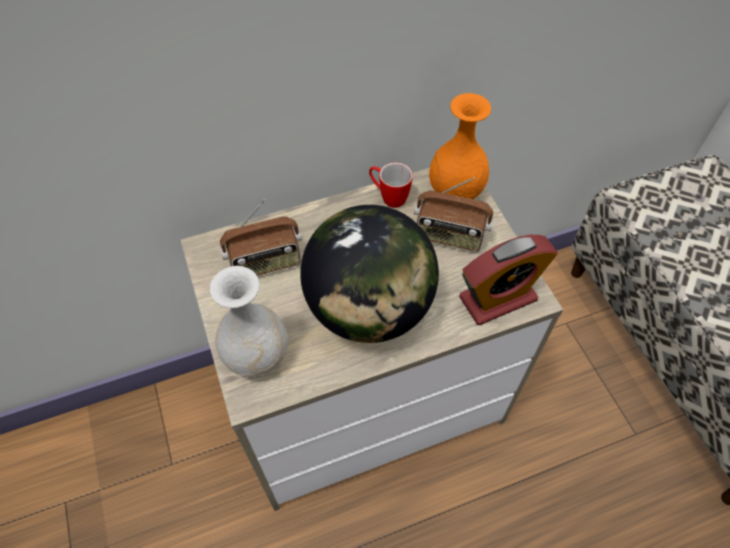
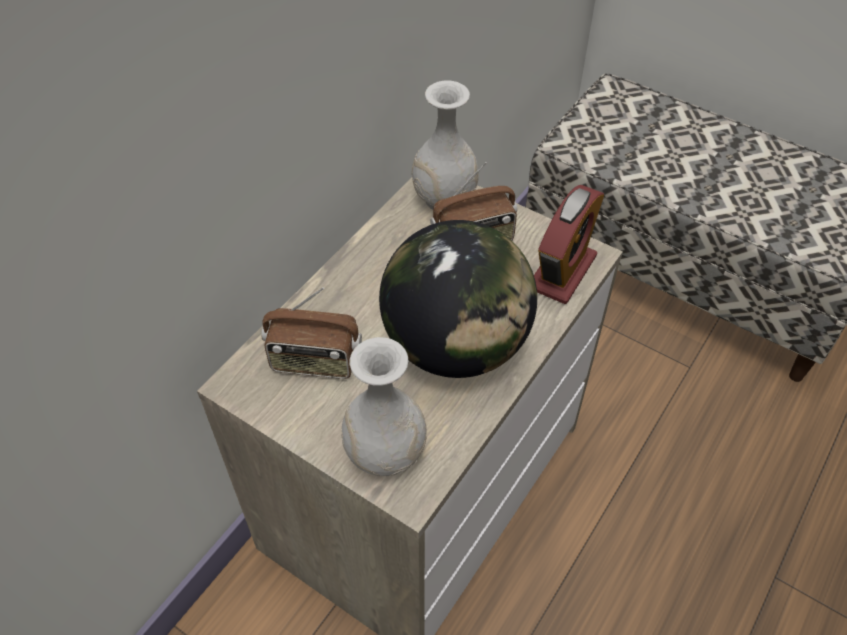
camera: 35 degrees left, 5 degrees down
radio [220,199,302,277] -> radio turned 60 degrees clockwise [261,287,362,379]
mug [369,162,413,208] -> none
orange vase [429,93,491,199] -> white vase [412,80,479,210]

